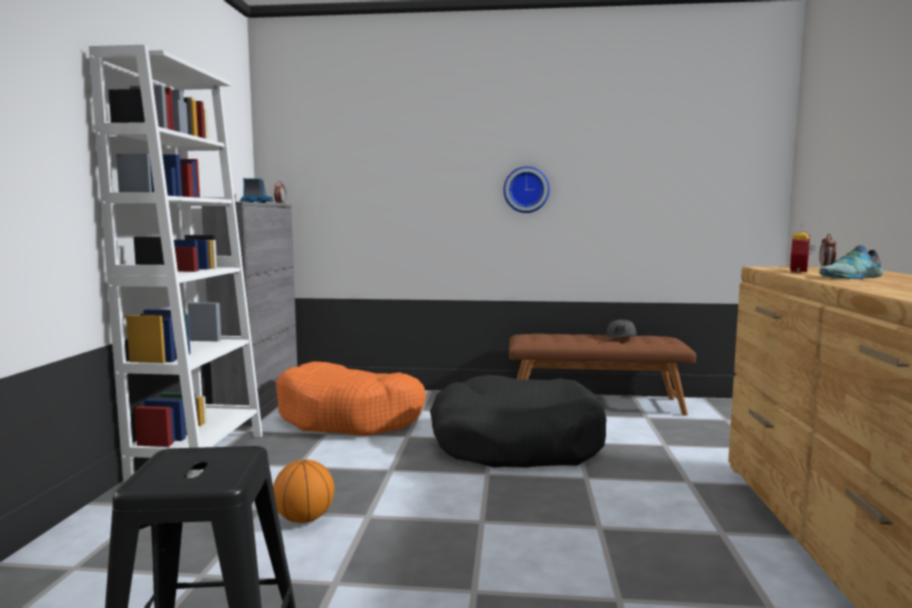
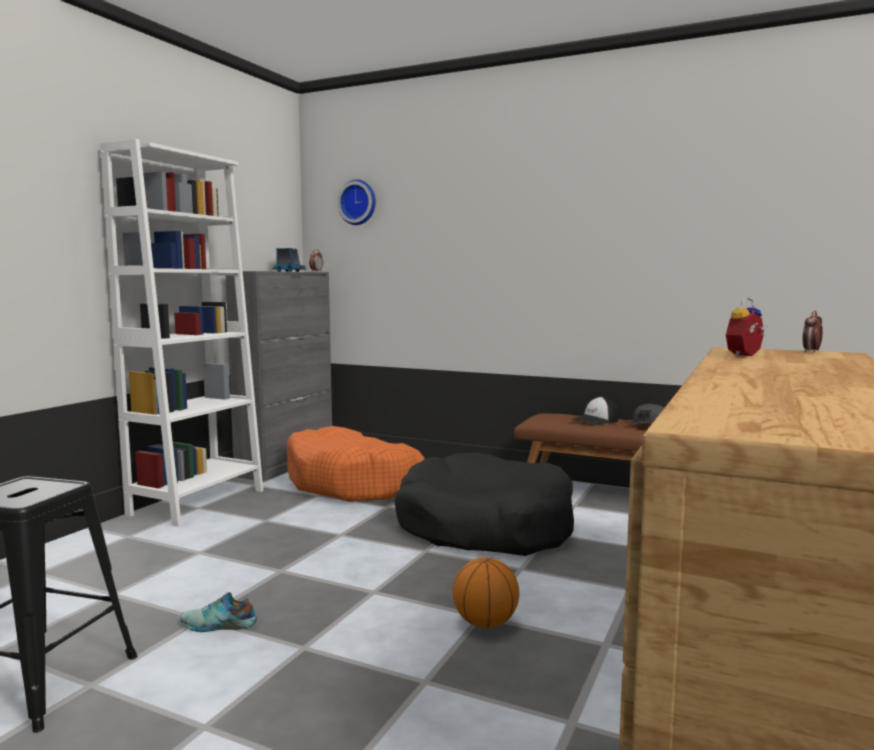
camera: 20 degrees right, 0 degrees up
basketball [273,459,334,523] -> basketball moved to [453,558,519,628]
wall clock [503,166,550,213] -> wall clock moved to [337,179,376,225]
shoe [819,245,883,279] -> shoe moved to [180,592,257,632]
none -> cap [572,397,619,425]

